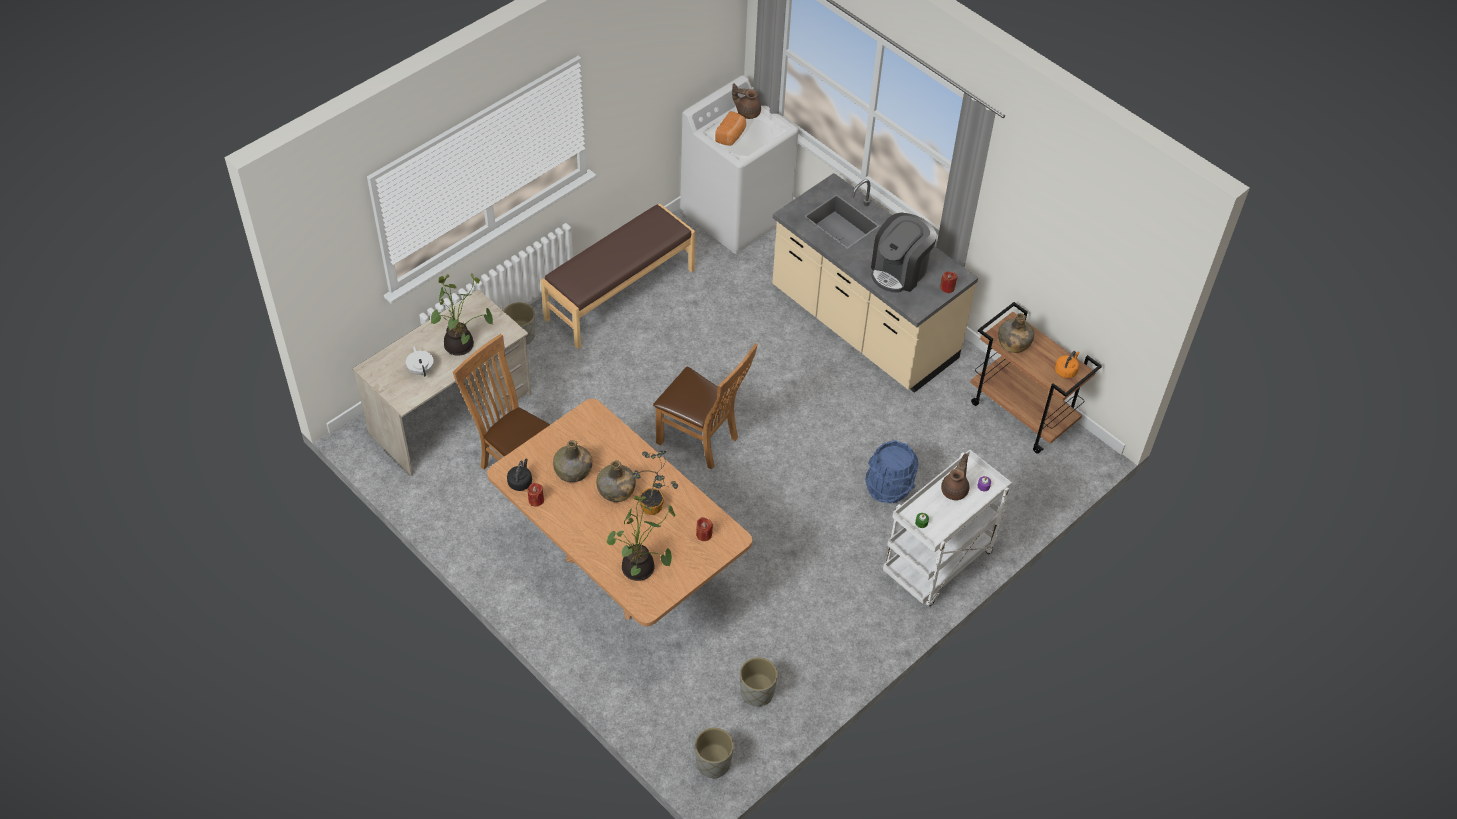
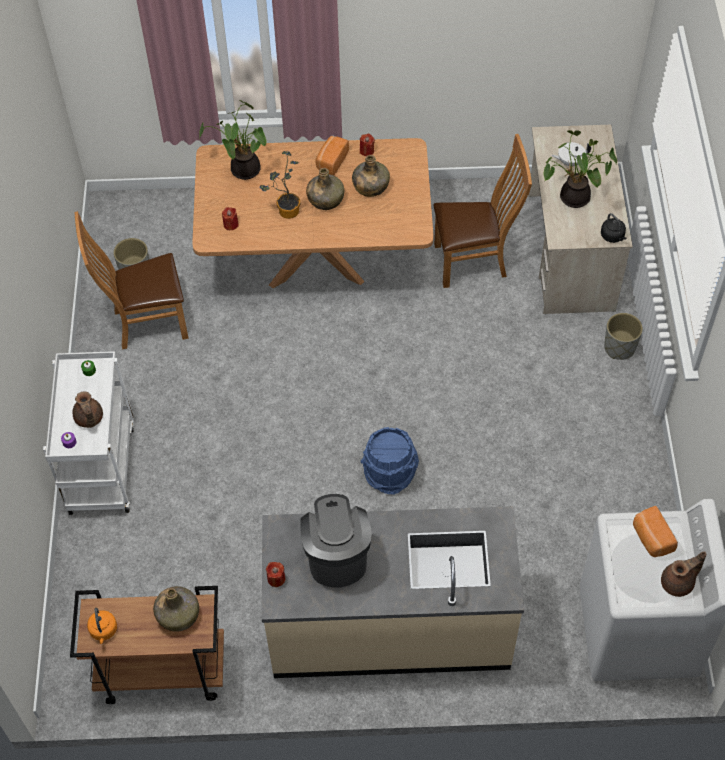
camera: 135 degrees right, 5 degrees up
white teapot [406,346,434,377] -> white teapot turned 150 degrees clockwise [551,142,591,166]
black kettle [507,459,532,491] -> black kettle moved to [601,213,626,243]
brown bench [540,204,695,349] -> none
brown chair [653,344,757,470] -> brown chair moved to [75,211,189,349]
grey planter [695,728,734,778] -> none
blue bucket [866,440,918,503] -> blue bucket moved to [361,427,419,495]
none -> bread [315,136,349,175]

